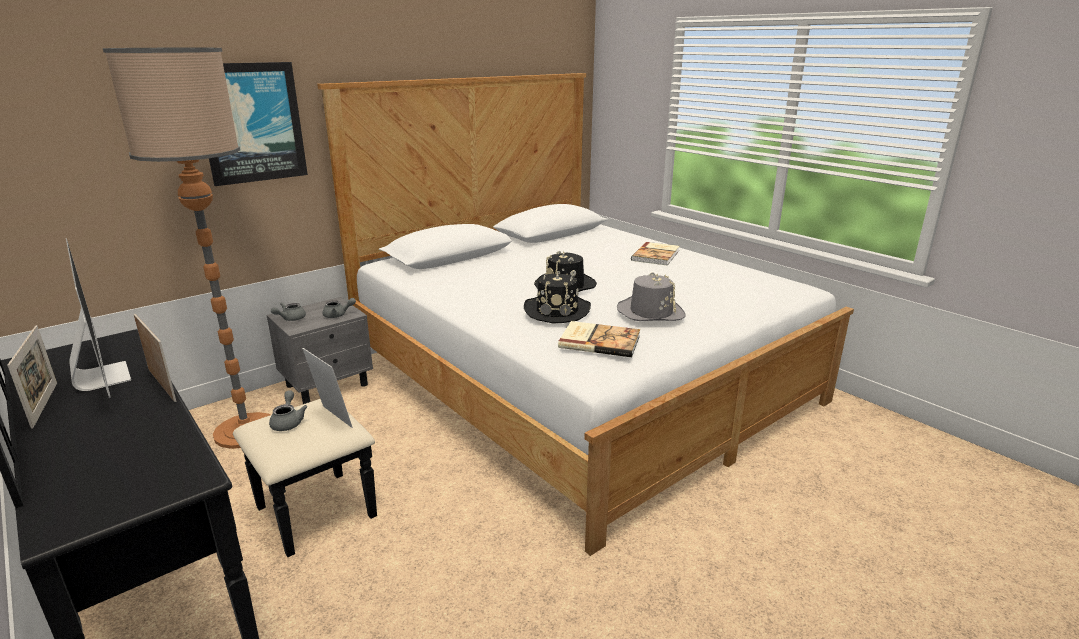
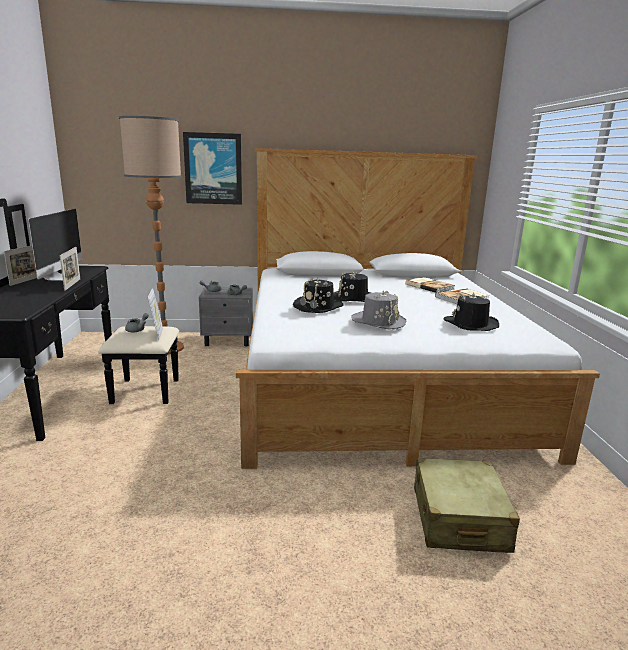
camera: 35 degrees right, 5 degrees down
book [558,321,640,357] -> book moved to [405,277,455,293]
none -> beige suitcase [414,458,520,553]
none -> black hat [444,293,499,331]

